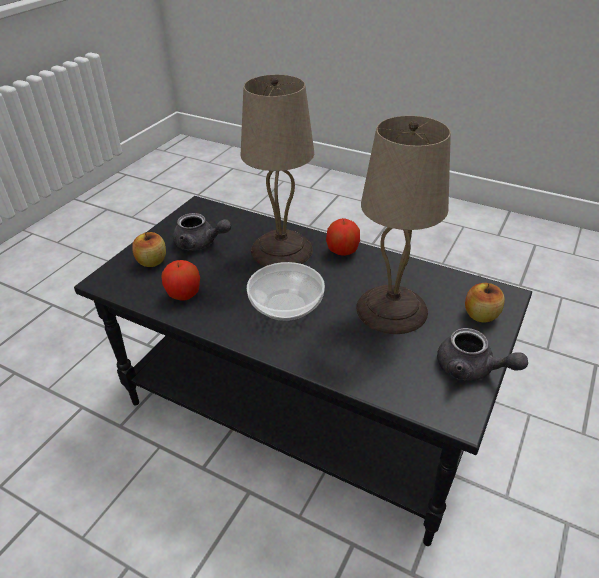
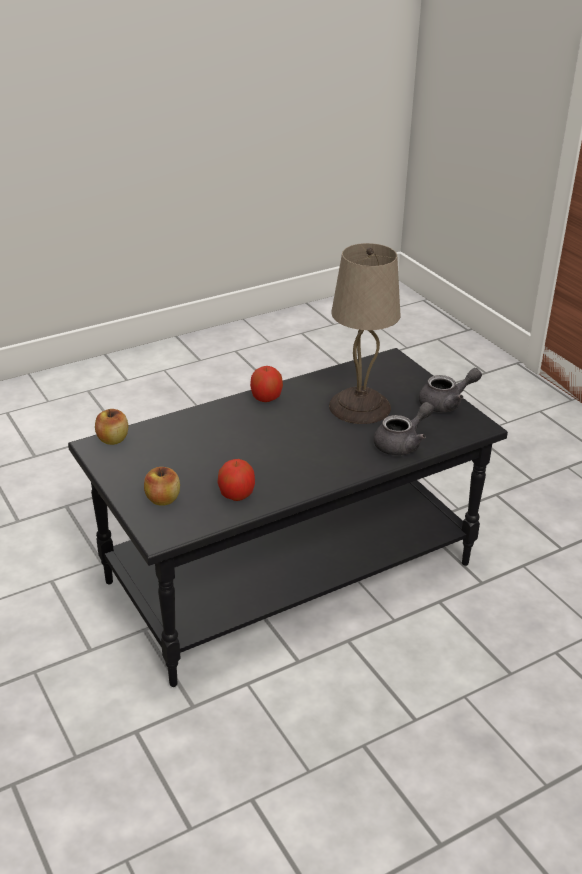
camera: 60 degrees left, 5 degrees down
grey teapot [173,213,231,251] -> grey teapot moved to [373,402,434,456]
beige table lamp [240,75,314,266] -> none
bowl [247,262,325,321] -> none
apple [465,283,505,322] -> apple moved to [95,409,128,445]

